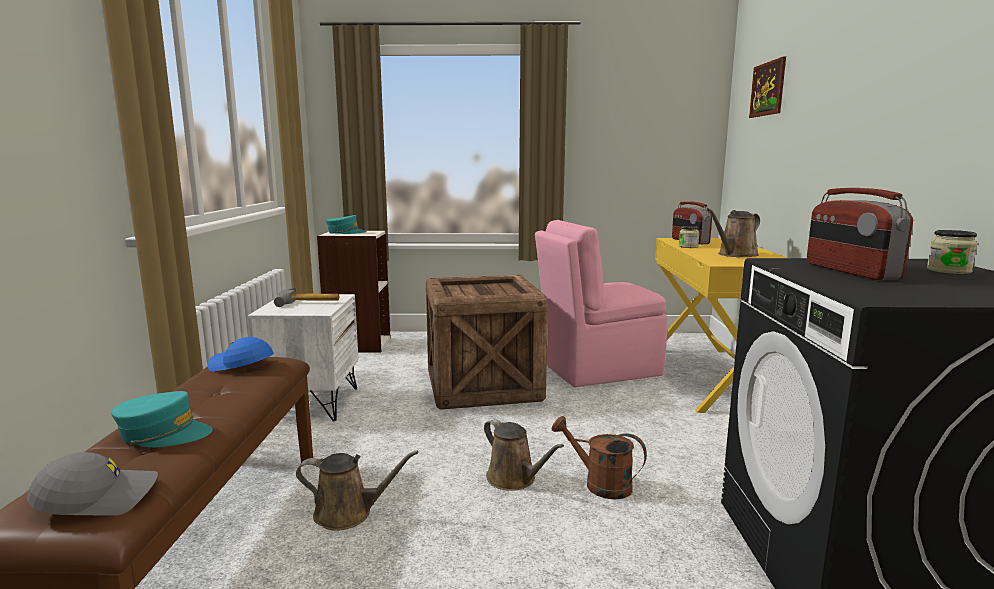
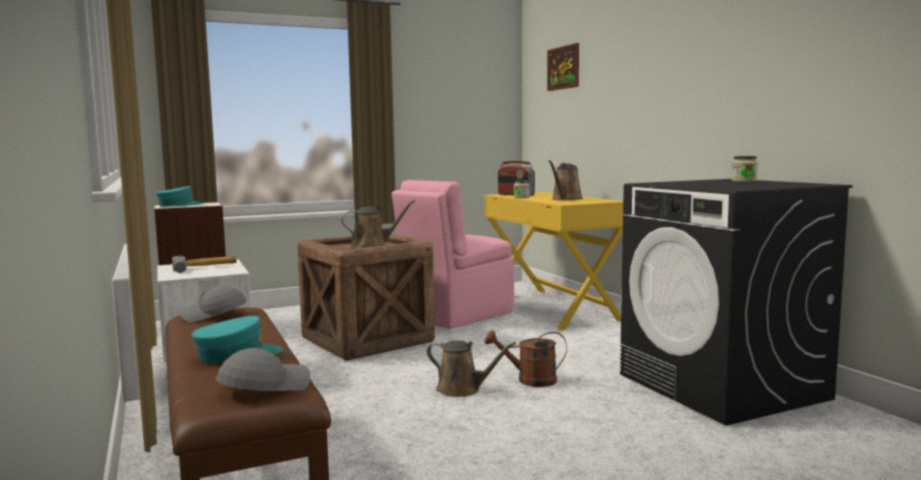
camera: 25 degrees left, 5 degrees down
blue cap [208,337,274,372] -> grey cap [179,286,247,322]
brown watering can [296,450,418,531] -> brown watering can moved to [341,200,415,249]
radio [807,188,913,280] -> none

